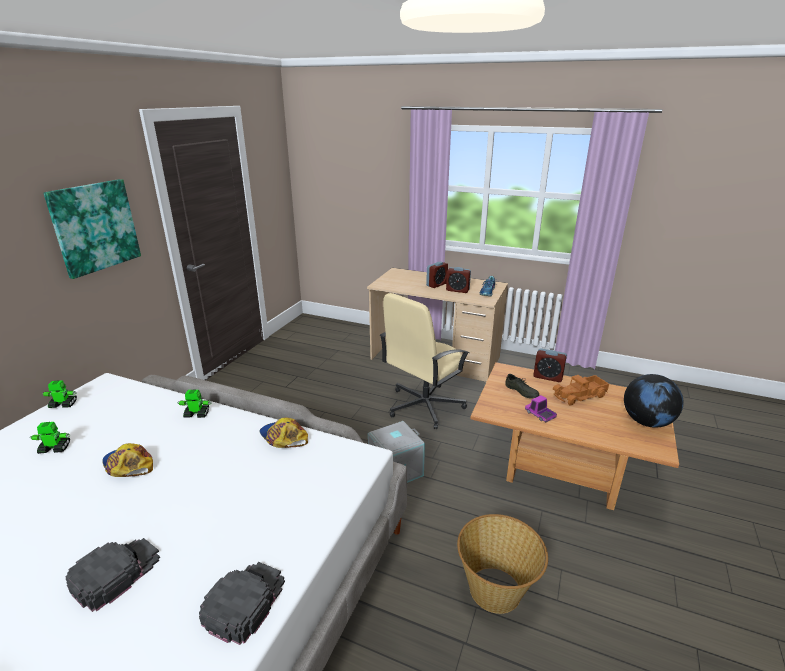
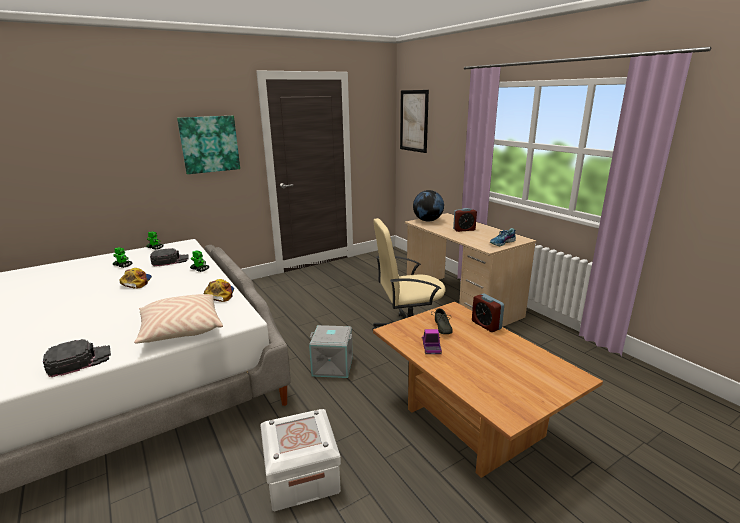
camera: 35 degrees right, 5 degrees down
black cap [65,538,160,612] -> black cap moved to [150,248,189,266]
alarm clock [446,267,471,293] -> none
basket [457,514,548,614] -> white storage box [260,409,341,511]
toy truck [553,375,609,406] -> none
globe [624,374,684,428] -> globe moved to [413,190,444,222]
none -> beige pillow [134,294,223,344]
none -> picture [400,90,429,153]

